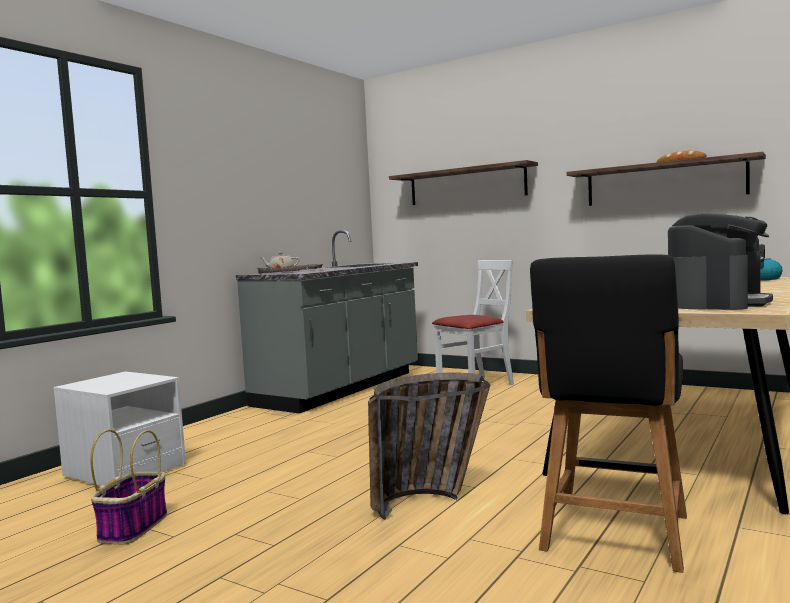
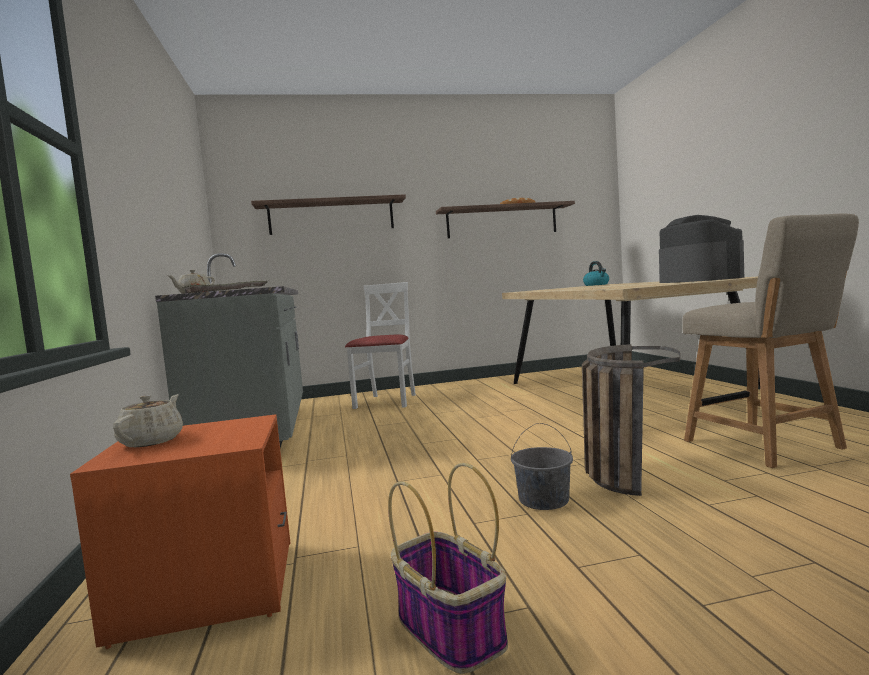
camera: 45 degrees left, 0 degrees up
white nightstand [53,371,186,486] -> orange nightstand [70,414,290,649]
black chair [530,254,687,573] -> beige chair [682,214,859,468]
none -> beige teapot [113,394,183,447]
none -> grey bucket [511,423,573,510]

